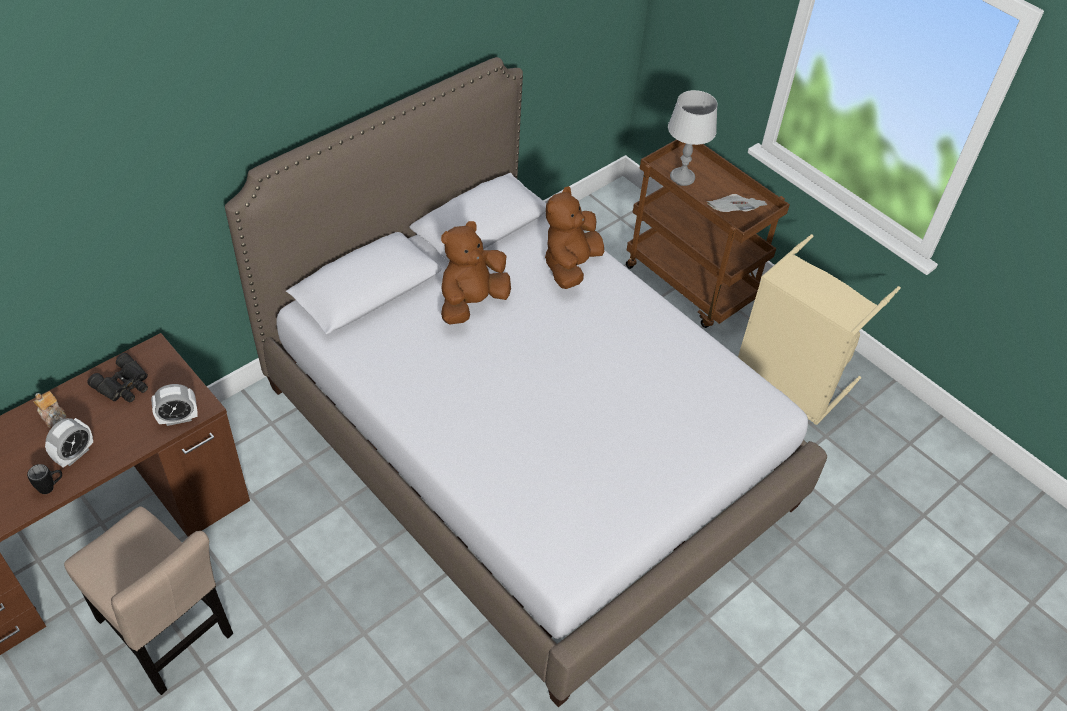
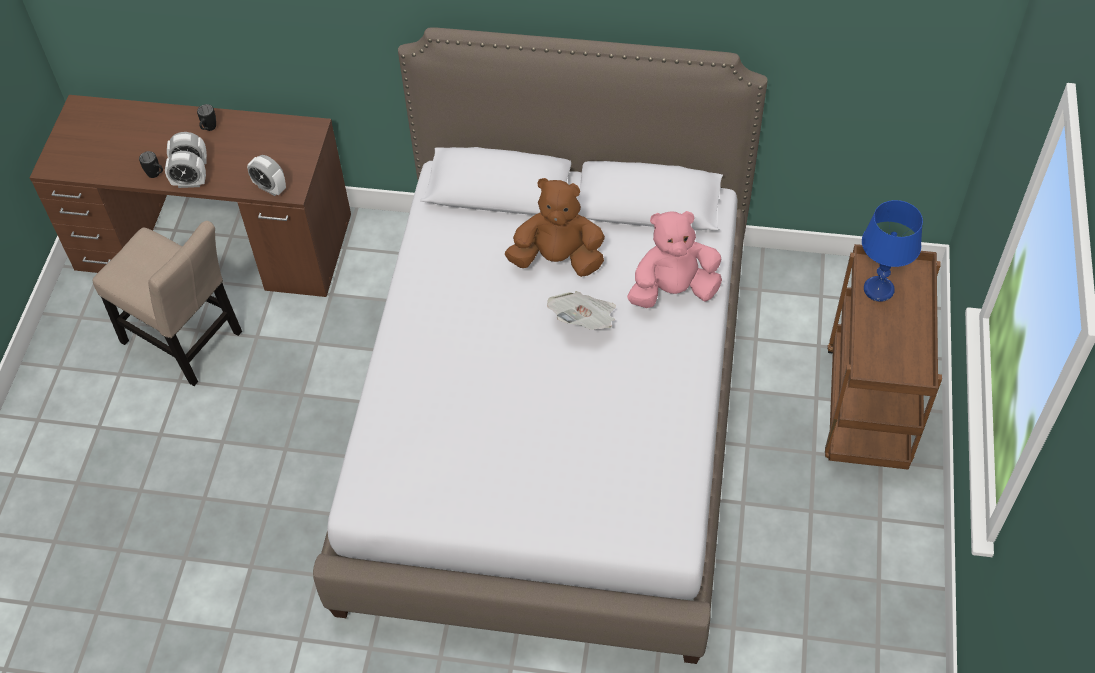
camera: 55 degrees right, 5 degrees up
teapot [33,391,67,429] -> black mug [197,104,216,131]
beige chair [64,506,233,695] -> beige chair turned 60 degrees counterclockwise [93,221,242,386]
black binoculars [87,353,148,403] -> none
brown plush toy [545,186,604,289] -> pink plush toy [627,211,722,308]
grey table lamp [668,90,718,186] -> blue table lamp [862,200,923,302]
newspaper [706,194,767,212] -> newspaper moved to [547,291,616,330]
beige laundry basket [738,234,901,425] -> none
none -> alarm clock [165,151,206,188]

